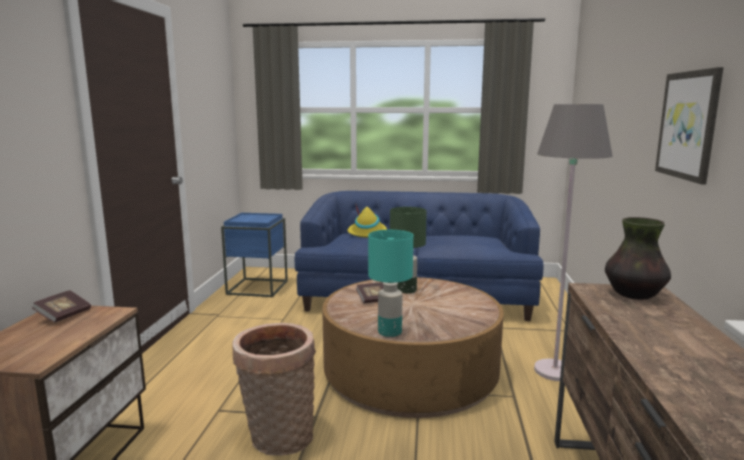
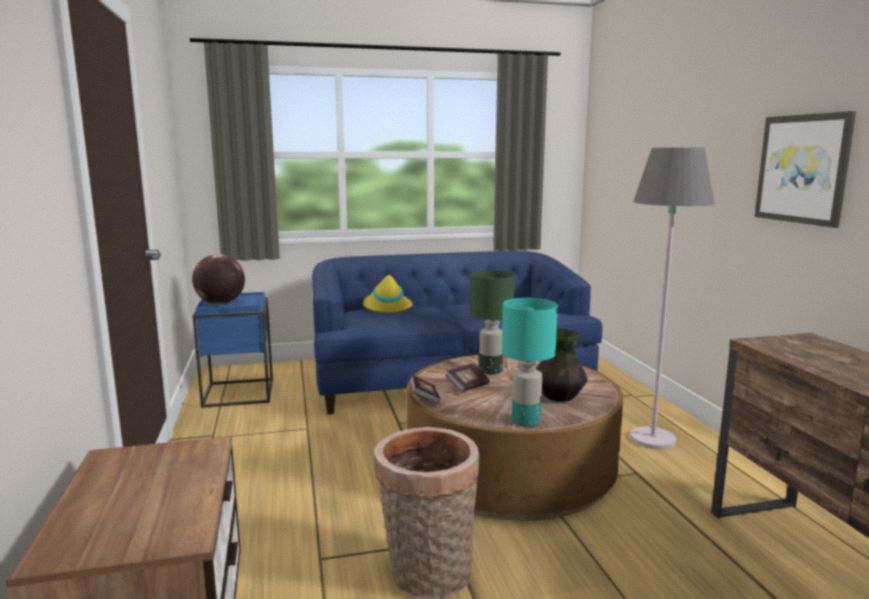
camera: 20 degrees left, 0 degrees up
book [32,290,91,323] -> book moved to [410,375,440,403]
vase [605,217,671,300] -> vase moved to [536,329,587,402]
none -> globe [192,254,245,305]

